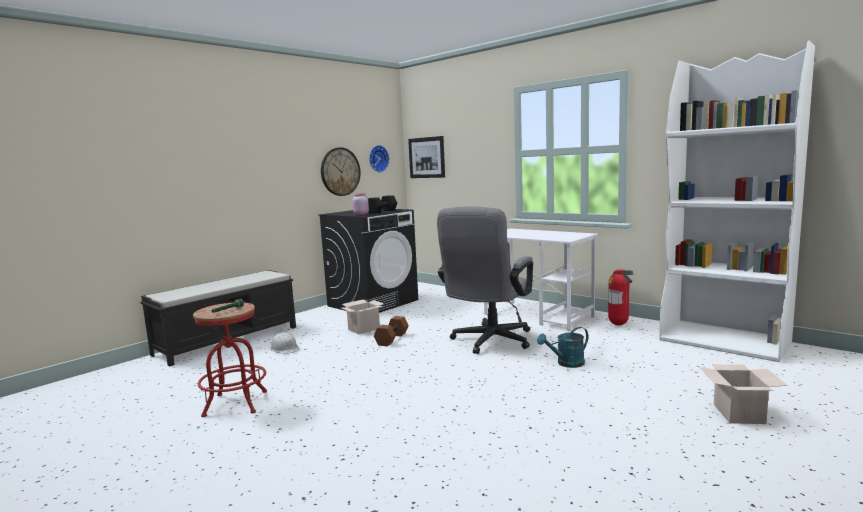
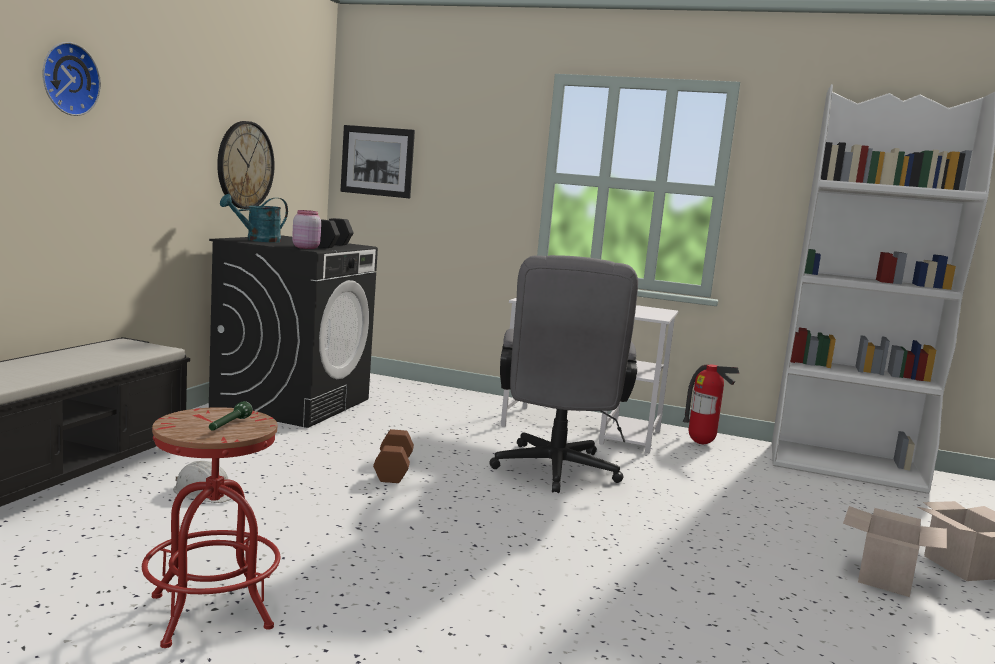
camera: 25 degrees left, 0 degrees up
cardboard box [342,300,384,334] -> cardboard box moved to [843,506,947,597]
wall clock [369,145,389,172] -> wall clock moved to [42,42,101,116]
turquoise watering can [537,327,588,368] -> turquoise watering can moved to [220,194,288,242]

